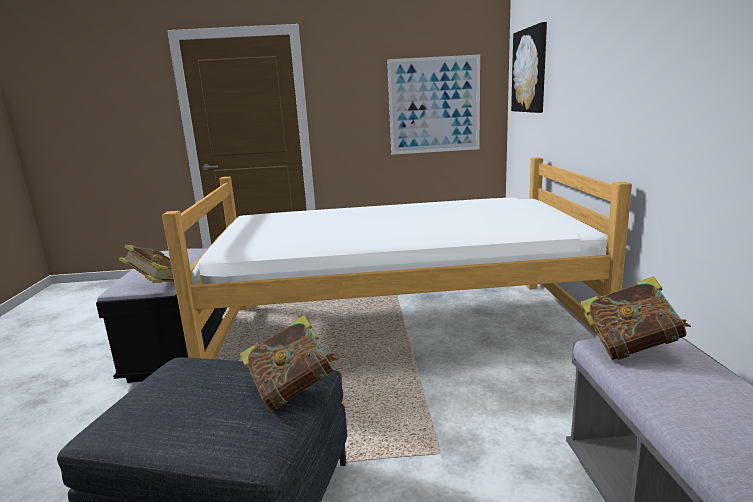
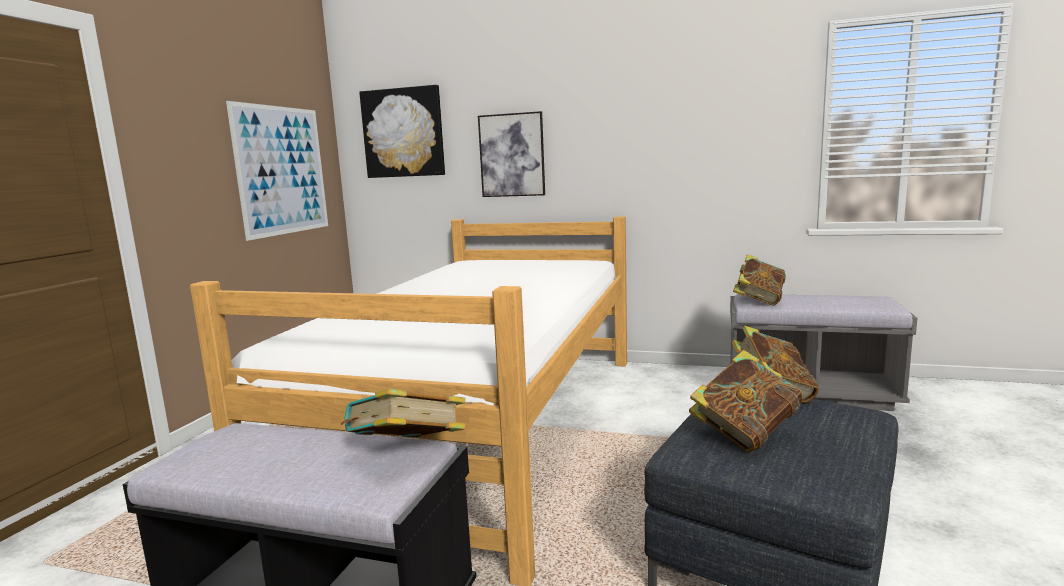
camera: 70 degrees left, 5 degrees down
none -> picture [478,111,545,197]
none -> book [689,350,803,453]

